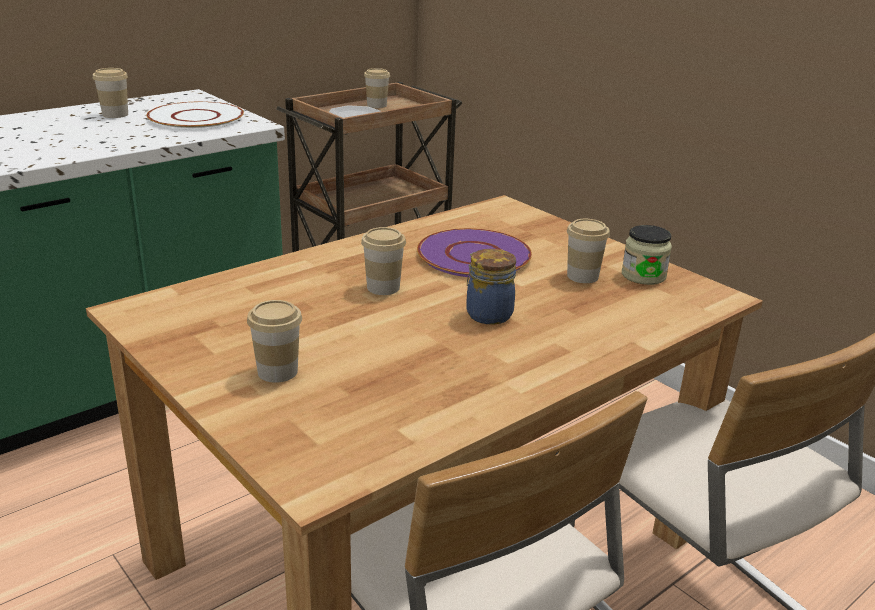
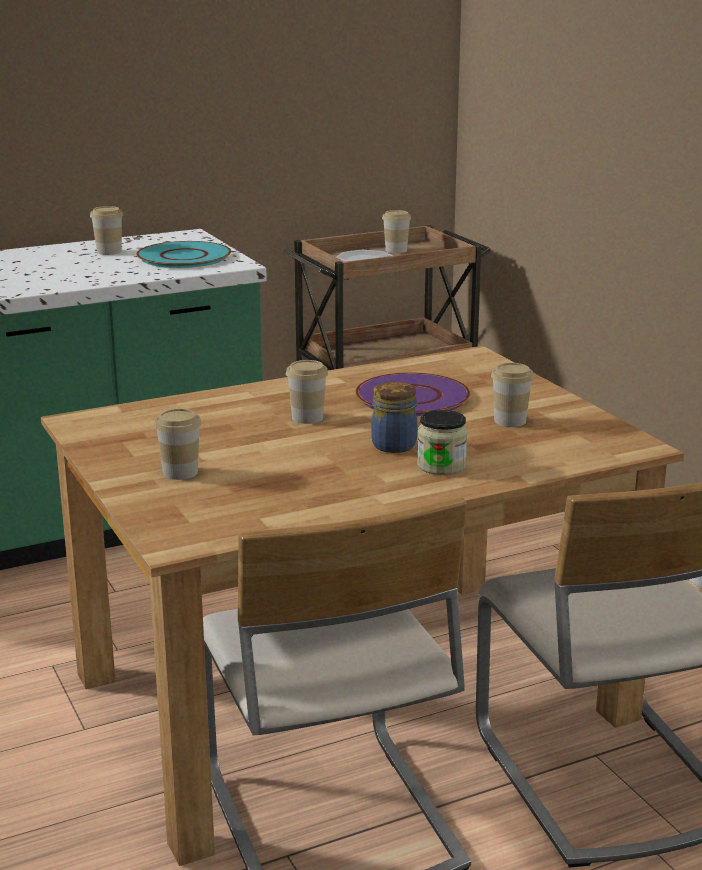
camera: 15 degrees right, 5 degrees down
white plate [146,101,244,130] -> turquoise plate [136,241,231,268]
jar [622,225,672,285] -> jar moved to [417,410,468,475]

